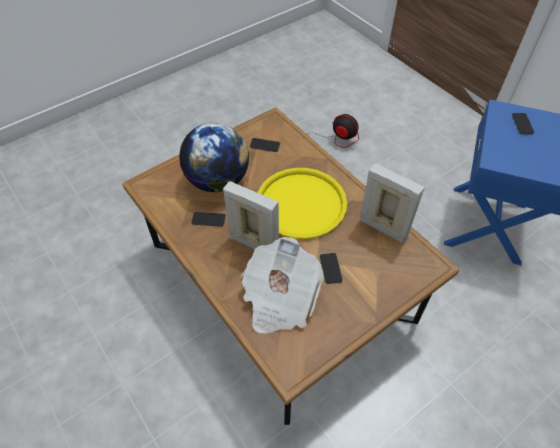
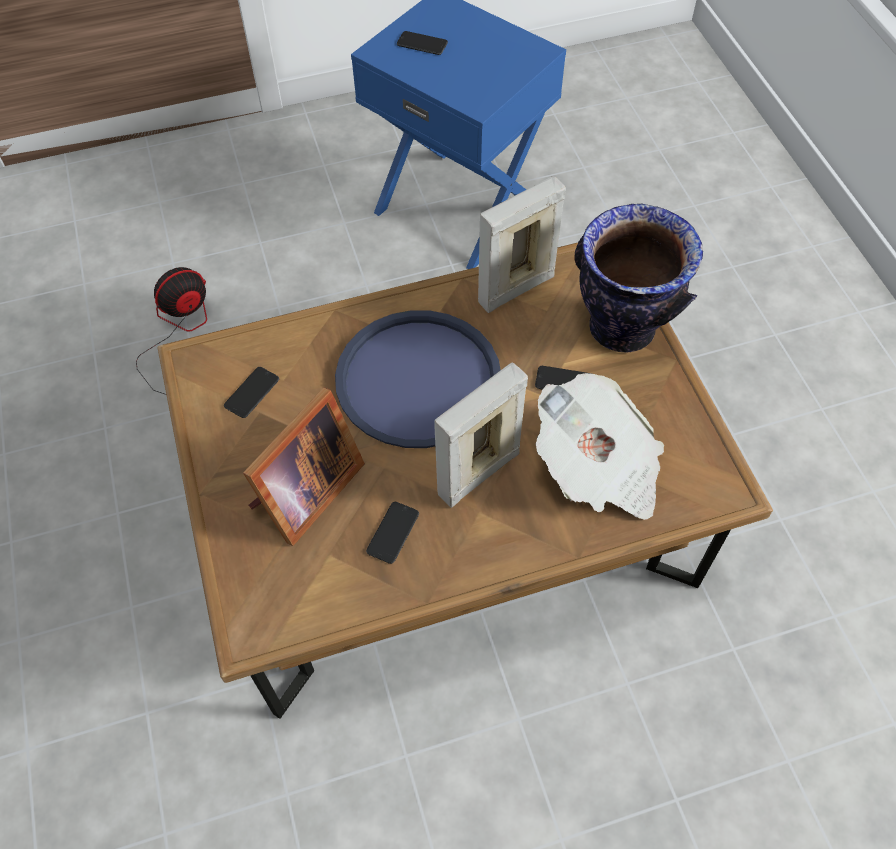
camera: 70 degrees left, 5 degrees up
globe [179,123,249,192] -> picture frame [243,387,365,546]
yellow tray [258,168,347,239] -> blue tray [335,310,501,448]
none -> vase [574,204,703,352]

